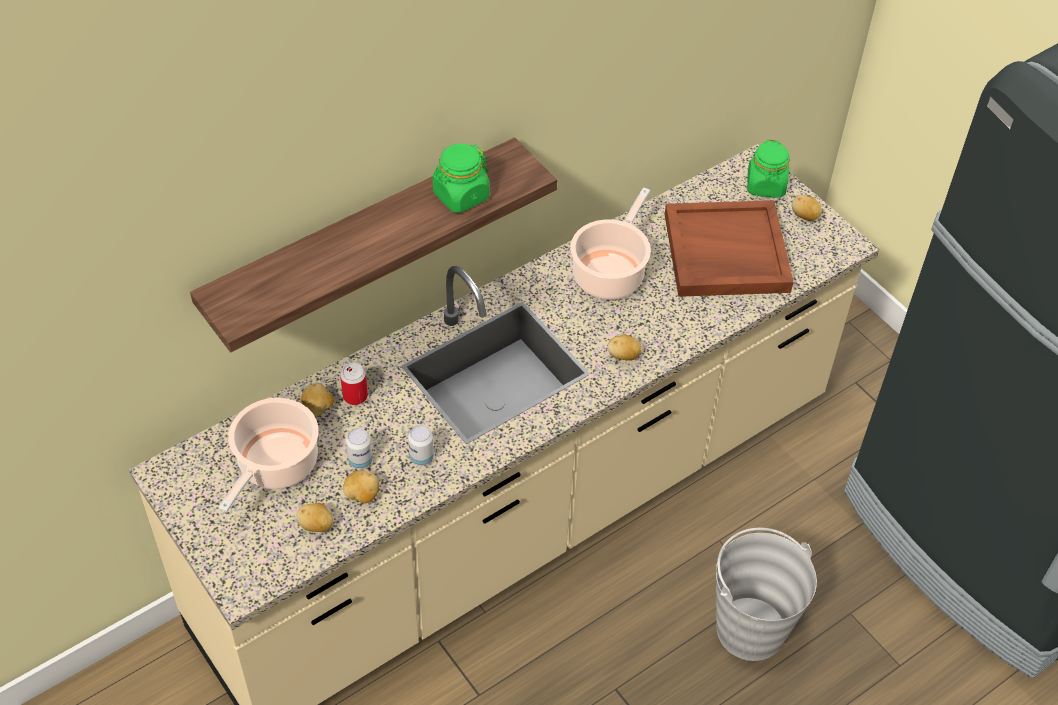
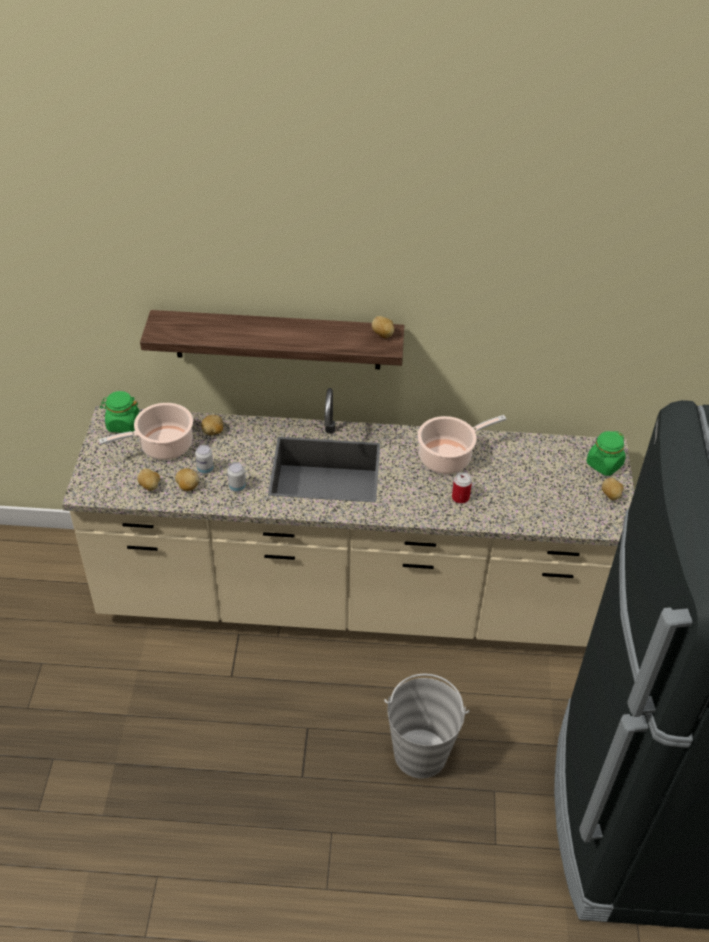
camera: 40 degrees right, 5 degrees down
can [340,363,368,405] -> can moved to [452,472,472,504]
green jar [432,144,490,213] -> green jar moved to [100,391,141,433]
potato [608,335,642,360] -> potato moved to [372,316,394,338]
brown tray [665,200,793,297] -> none

